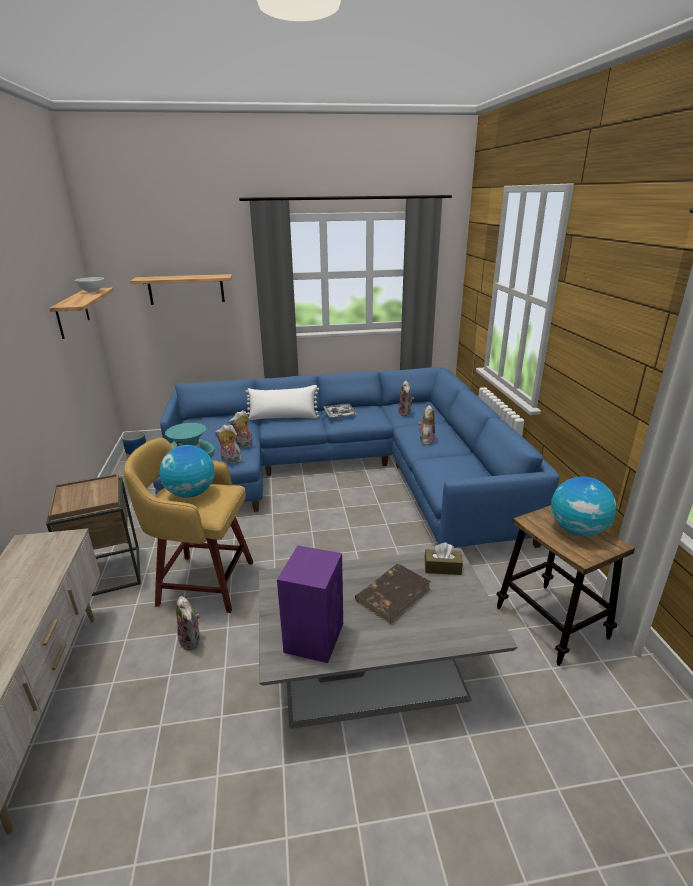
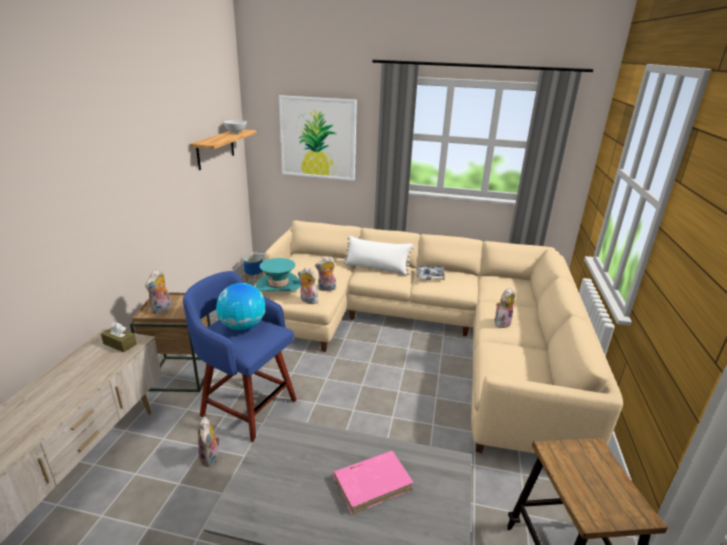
camera: 20 degrees right, 0 degrees up
yellow stool [124,437,253,613] -> blue stool [183,271,297,442]
shelf [130,274,232,305] -> picture [279,95,357,181]
blue sofa [153,367,559,548] -> beige sofa [254,220,623,454]
purple speaker [277,545,343,663] -> none
brown book [355,563,431,624] -> pink book [333,451,414,515]
plush toy [398,381,414,416] -> plush toy moved to [145,269,172,314]
brown tissue box [425,543,463,575] -> brown tissue box moved to [101,322,137,352]
globe [551,477,617,536] -> none

